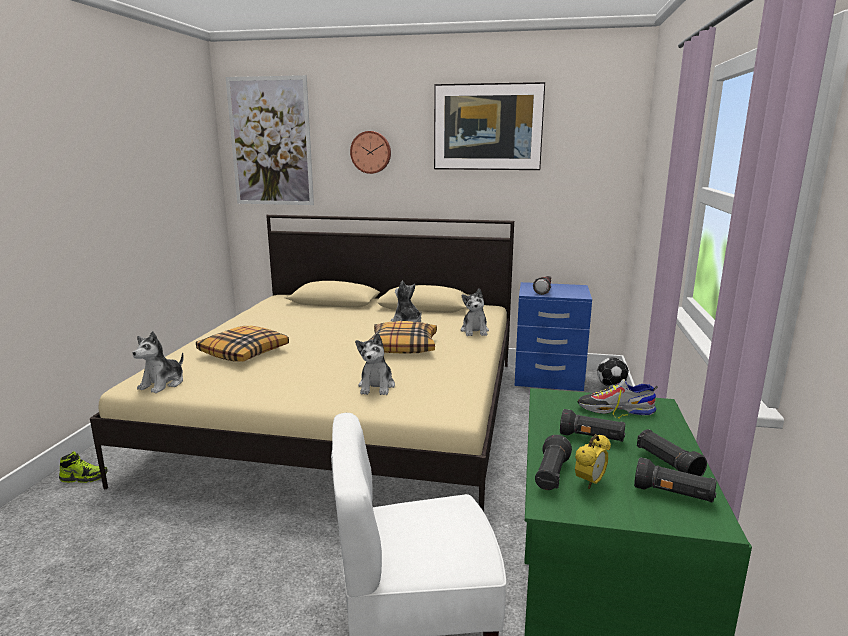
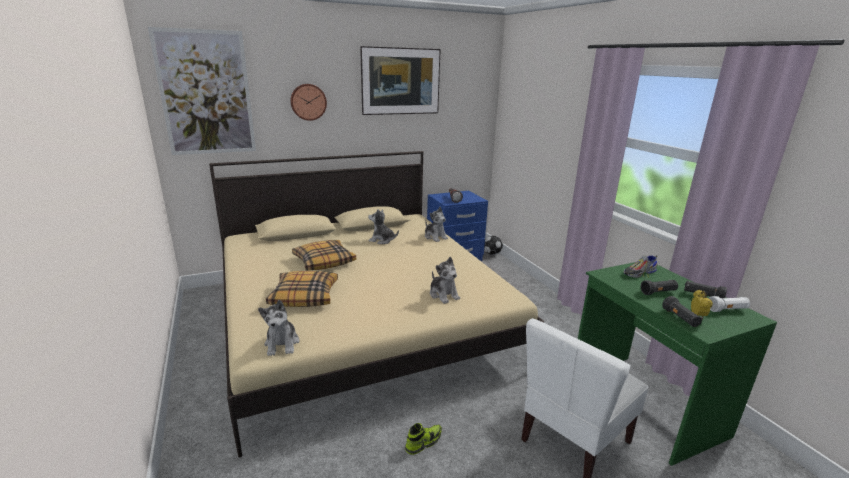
camera: 35 degrees left, 5 degrees up
shoe [59,451,108,483] -> shoe moved to [405,423,442,455]
pillow [368,321,437,354] -> pillow moved to [292,240,356,270]
black flashlight [634,458,717,502] -> white flashlight [709,296,750,312]

